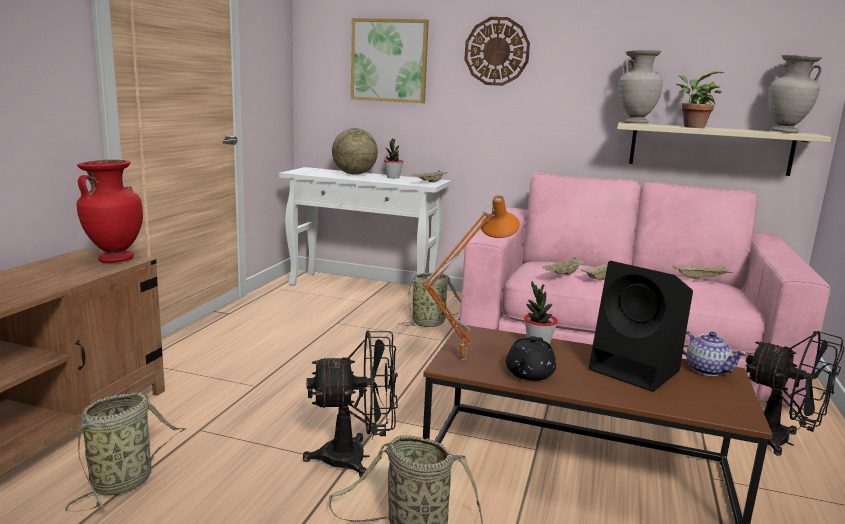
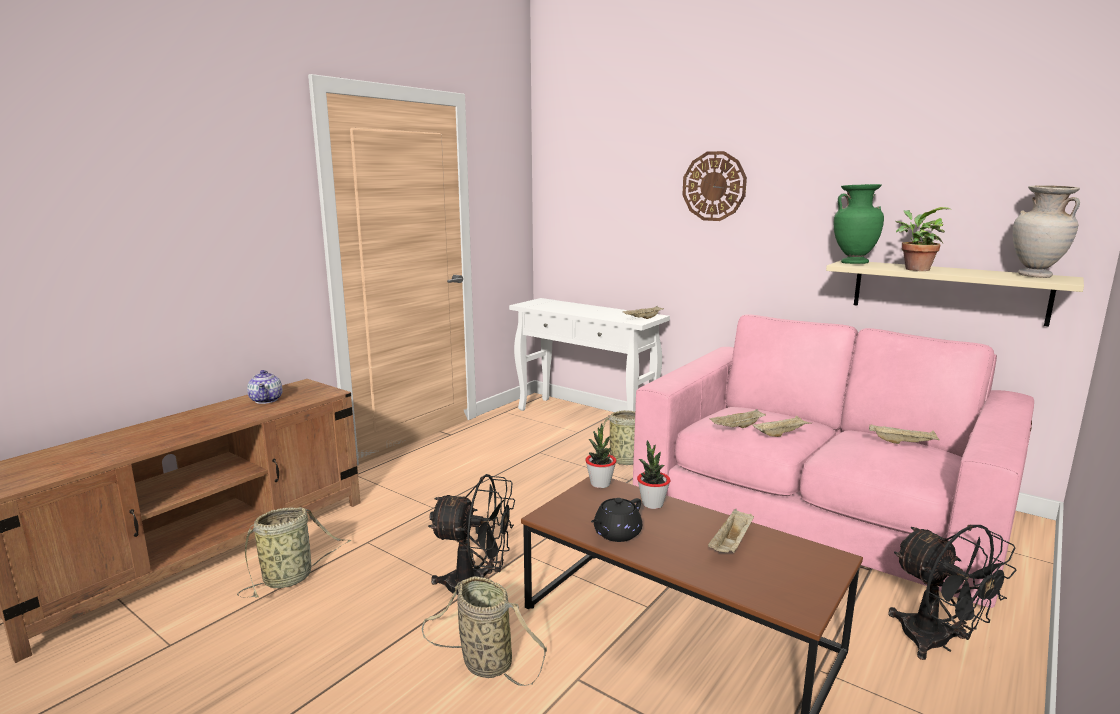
camera: 20 degrees right, 0 degrees up
red vase [76,160,143,263] -> none
globe [332,128,378,175] -> none
picture [351,18,429,103] -> none
potted plant [384,138,404,178] -> potted plant moved to [585,423,616,488]
orange table lamp [422,195,520,360] -> none
black speaker [589,261,693,392] -> beige tray [708,509,754,553]
beige vase [619,50,663,123] -> green vase [834,184,884,264]
teapot [683,331,747,376] -> teapot moved to [247,370,283,404]

